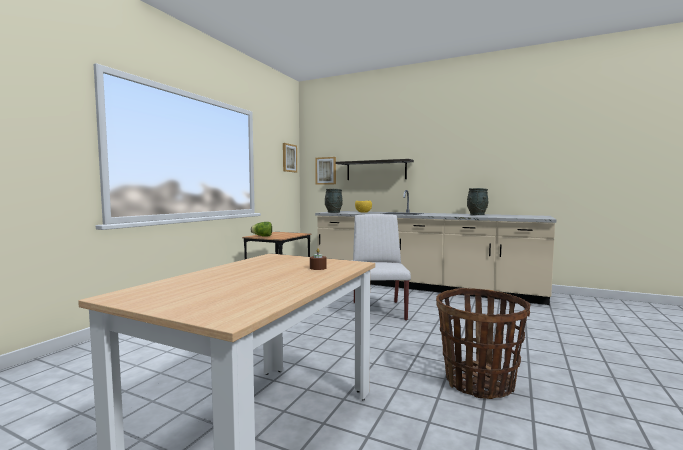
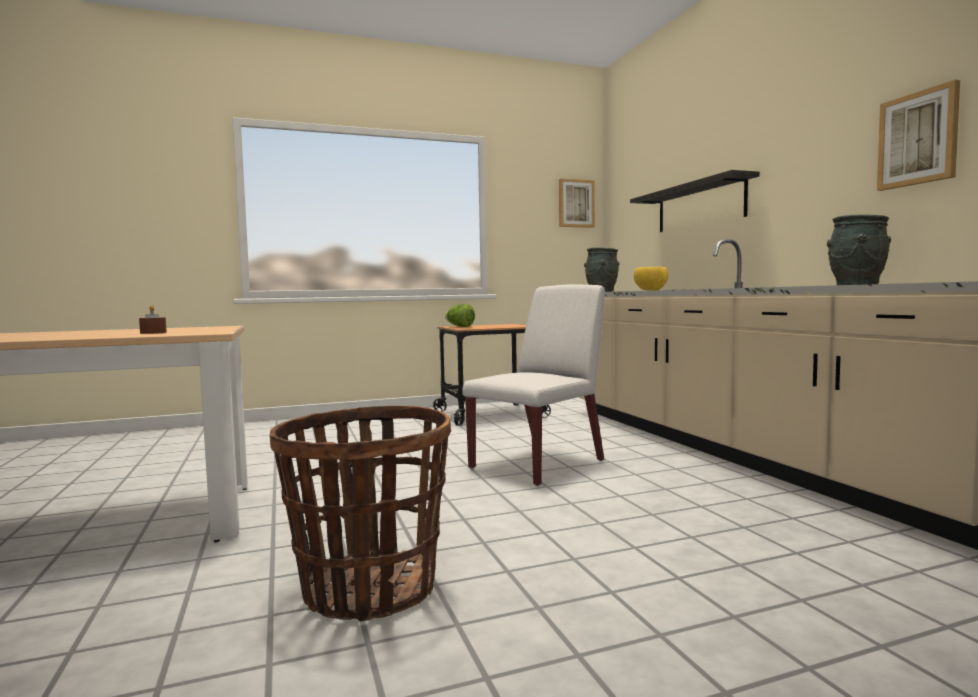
camera: 45 degrees right, 0 degrees up
picture [315,157,336,185] -> picture moved to [877,80,960,191]

